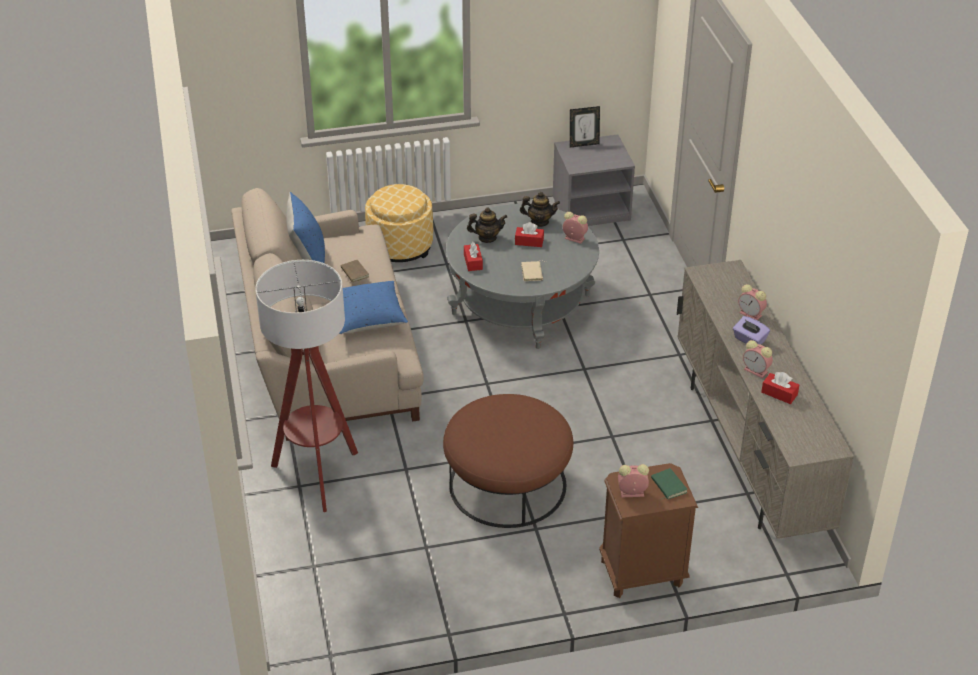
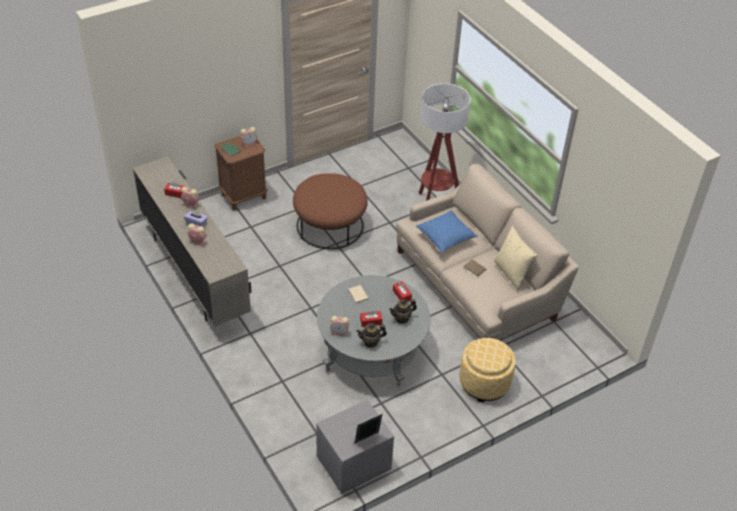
camera: 160 degrees right, 5 degrees up
blue pillow [286,192,325,263] -> beige pillow [494,226,538,290]

